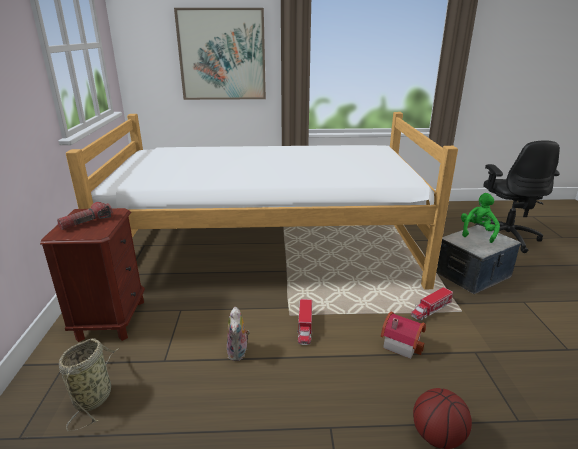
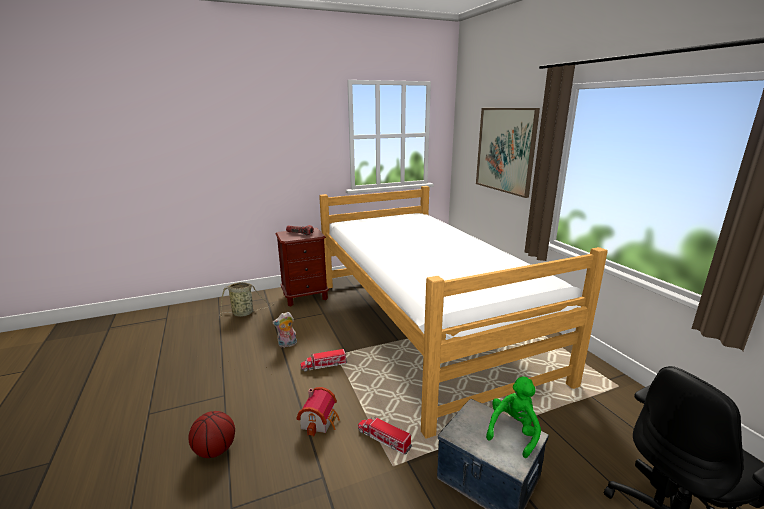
camera: 70 degrees right, 5 degrees down
green plush toy [461,193,500,243] -> green plush toy turned 60 degrees counterclockwise [486,376,541,458]

